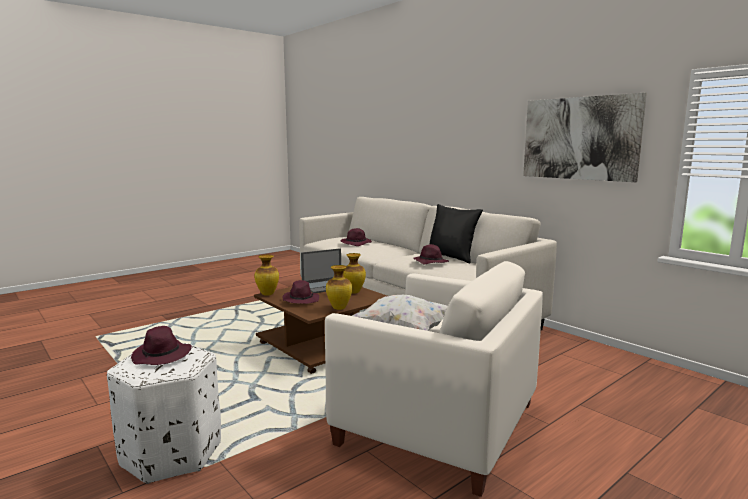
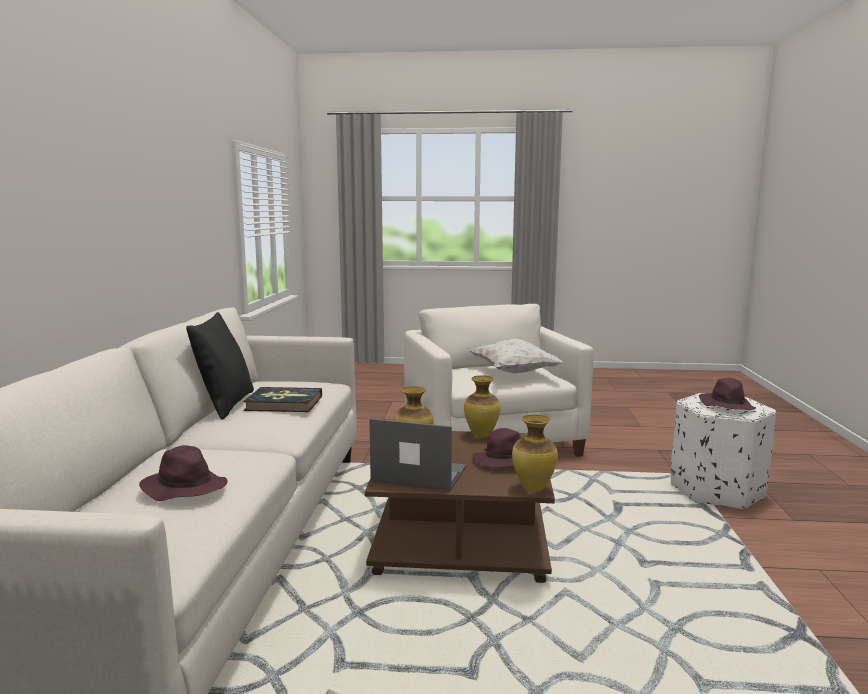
camera: 135 degrees left, 0 degrees up
purple hat [413,244,449,264] -> book [243,387,322,412]
picture [523,93,647,182] -> none

